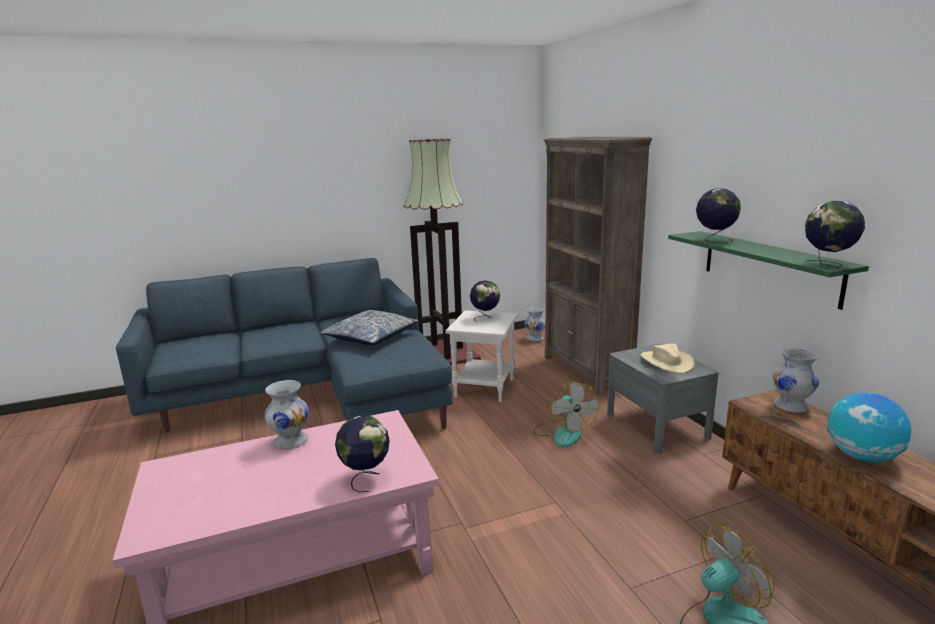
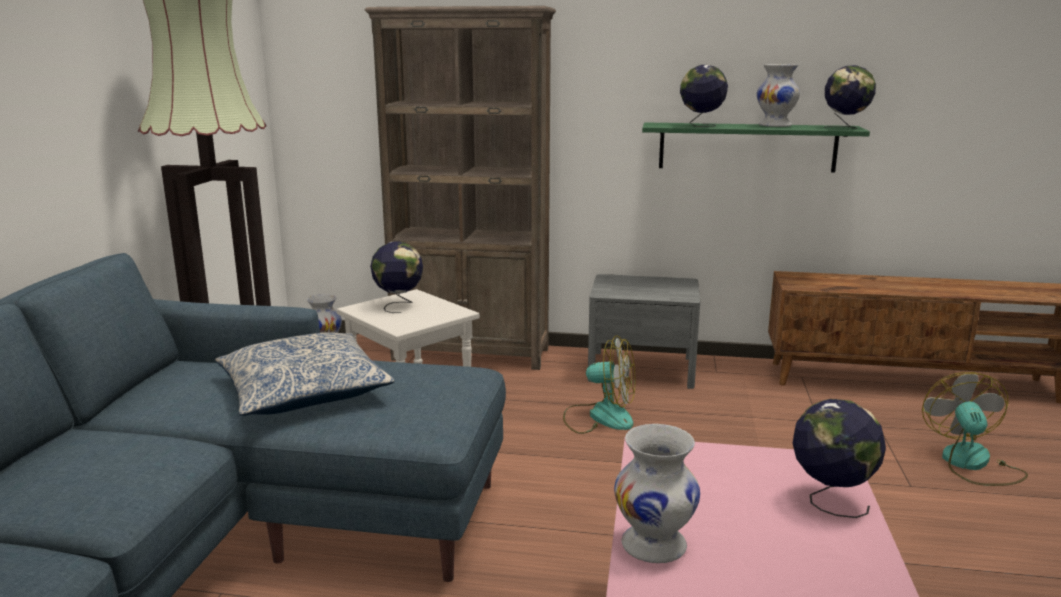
camera: 60 degrees left, 0 degrees up
beige hat [641,343,694,373] -> none
white vase [773,348,819,413] -> white vase moved to [756,64,800,127]
globe [827,393,912,463] -> none

